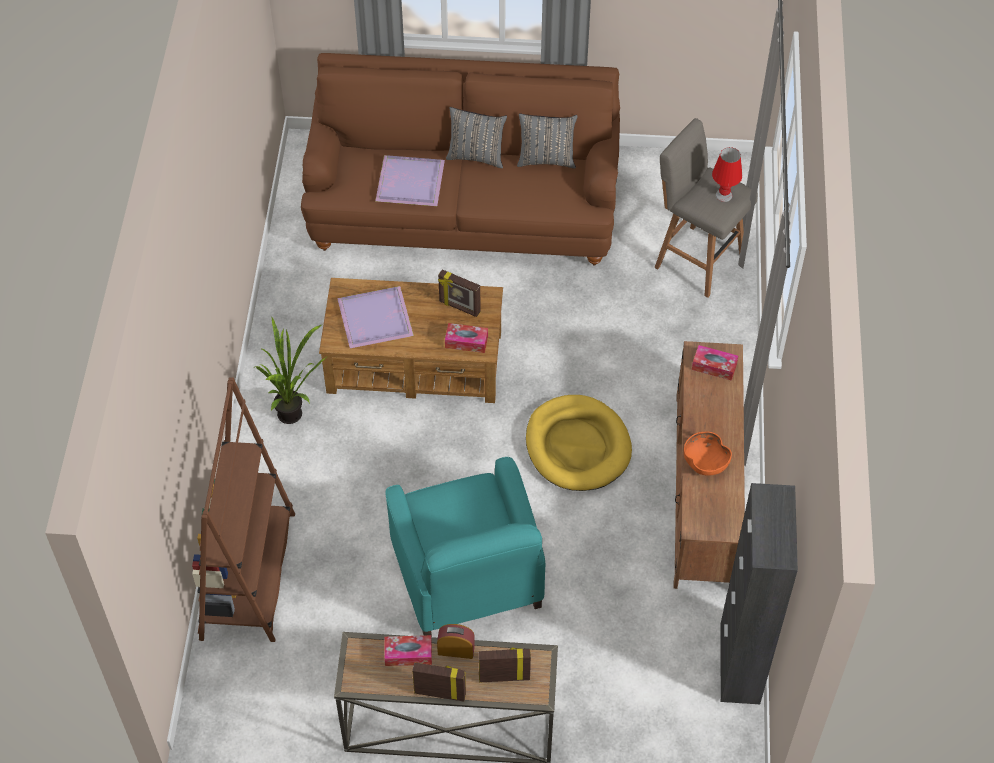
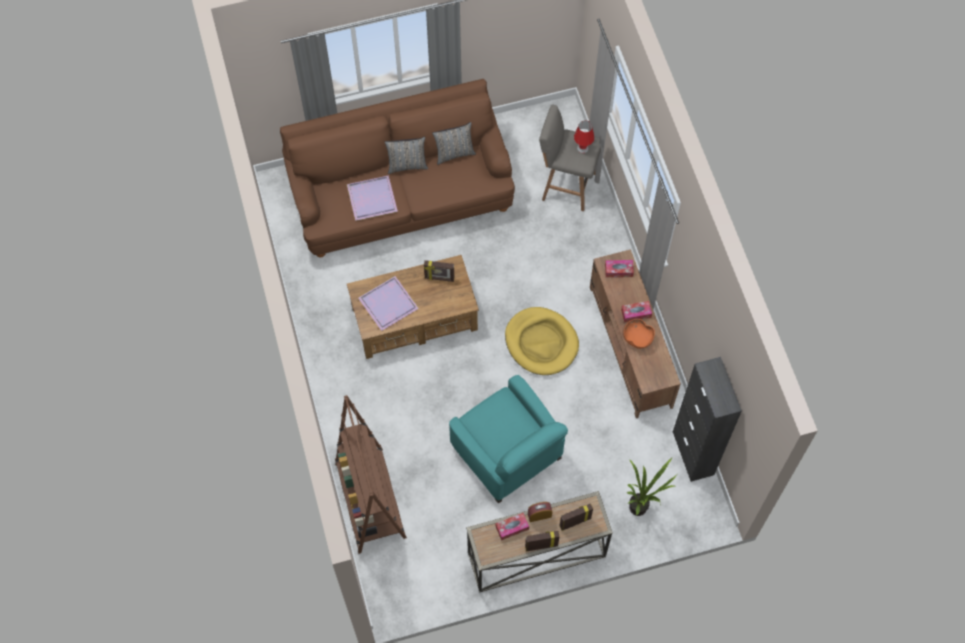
camera: 20 degrees left, 10 degrees up
potted plant [255,317,328,424] -> potted plant moved to [627,457,677,516]
tissue box [445,323,488,353] -> tissue box moved to [621,301,652,323]

